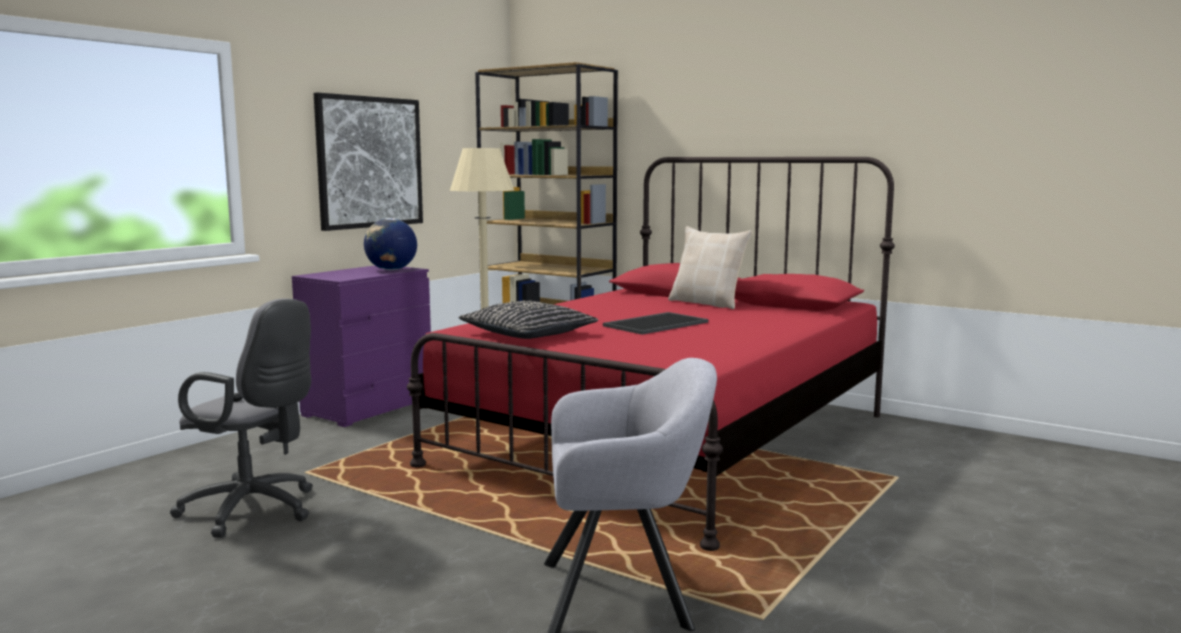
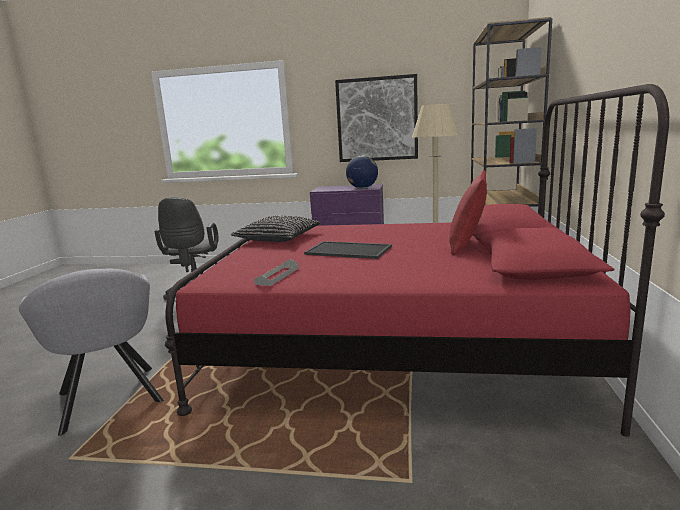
camera: 65 degrees right, 5 degrees up
beige pillow [668,226,753,309] -> red pillow [449,170,487,255]
none -> grey tray [254,259,299,286]

